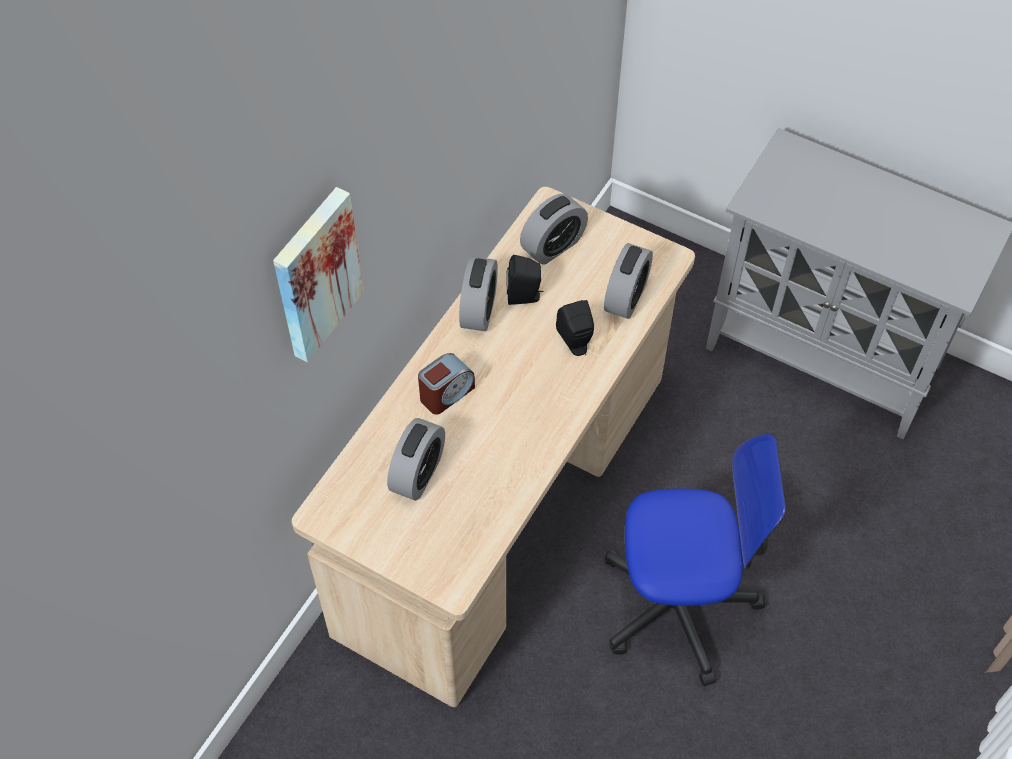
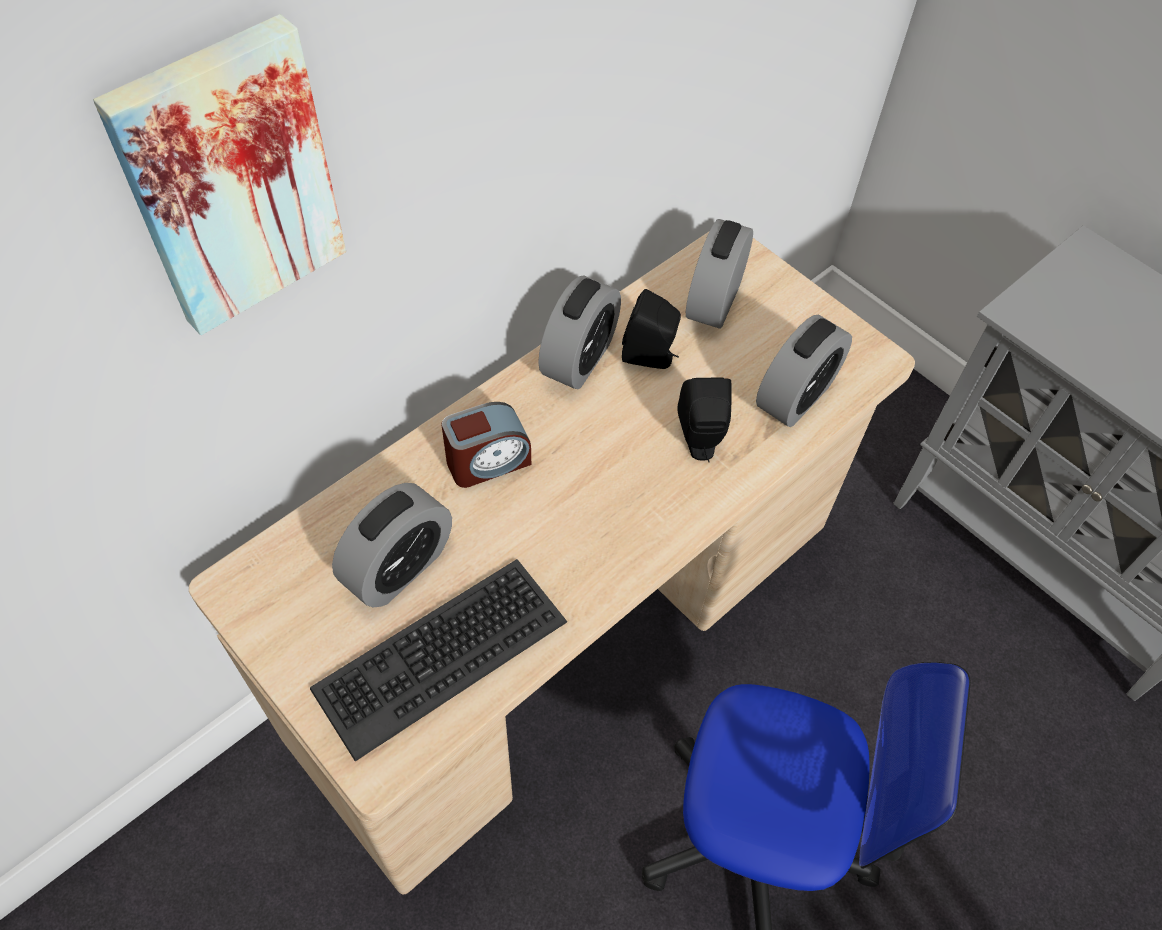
camera: 15 degrees right, 0 degrees up
alarm clock [520,194,588,265] -> alarm clock turned 135 degrees clockwise [686,219,753,329]
none -> keyboard [310,559,567,761]

